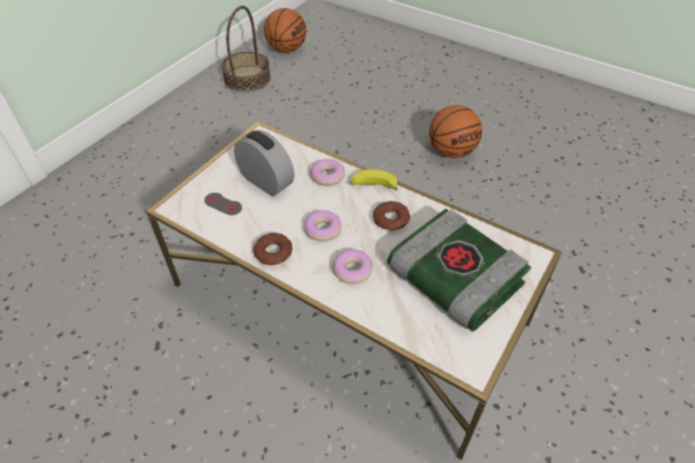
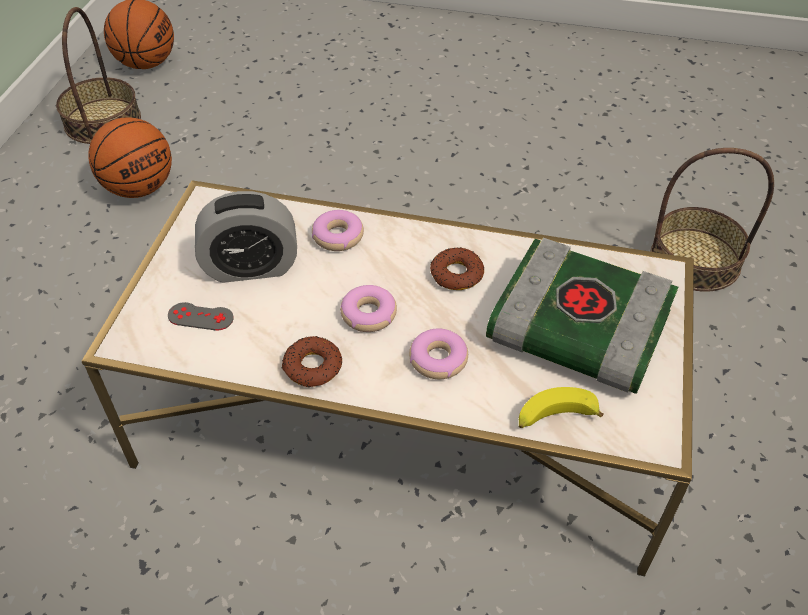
camera: 20 degrees left, 0 degrees up
alarm clock [234,130,294,196] -> alarm clock turned 150 degrees clockwise [195,191,297,283]
banana [350,169,398,190] -> banana moved to [519,387,604,428]
basketball [429,105,482,158] -> basketball moved to [89,117,172,198]
none -> basket [651,148,774,292]

